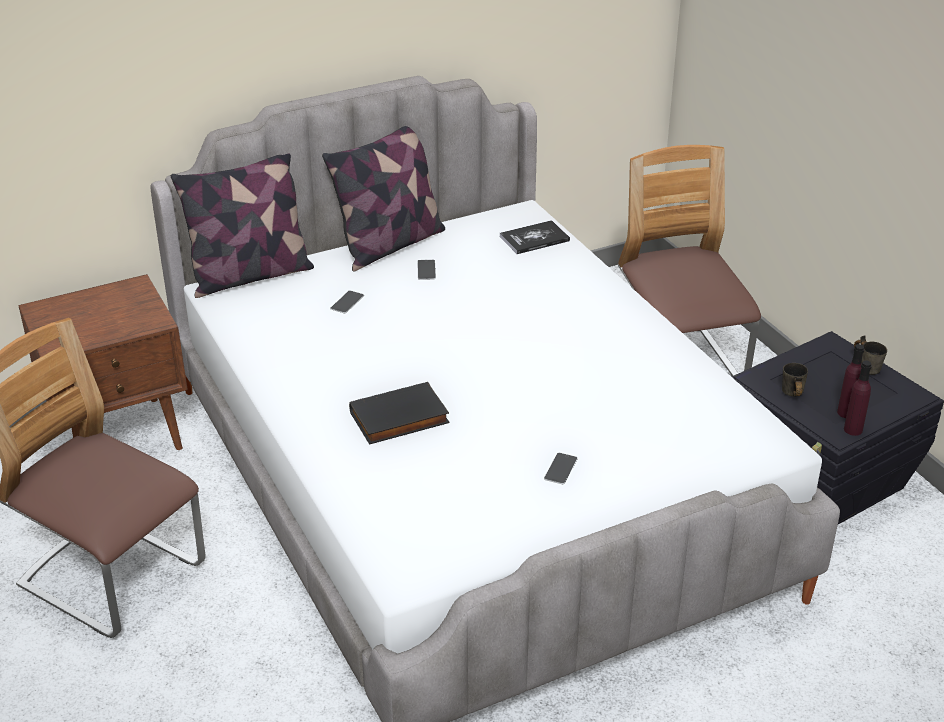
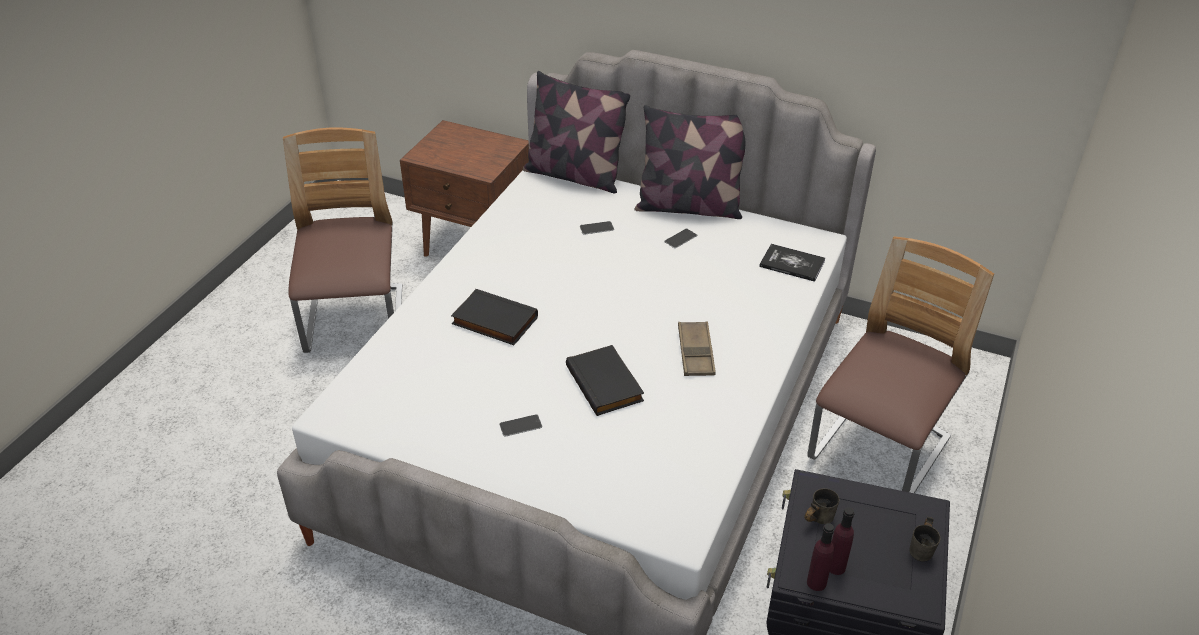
camera: 50 degrees right, 5 degrees up
none -> black book [566,345,644,416]
none -> brown tray [678,321,716,376]

